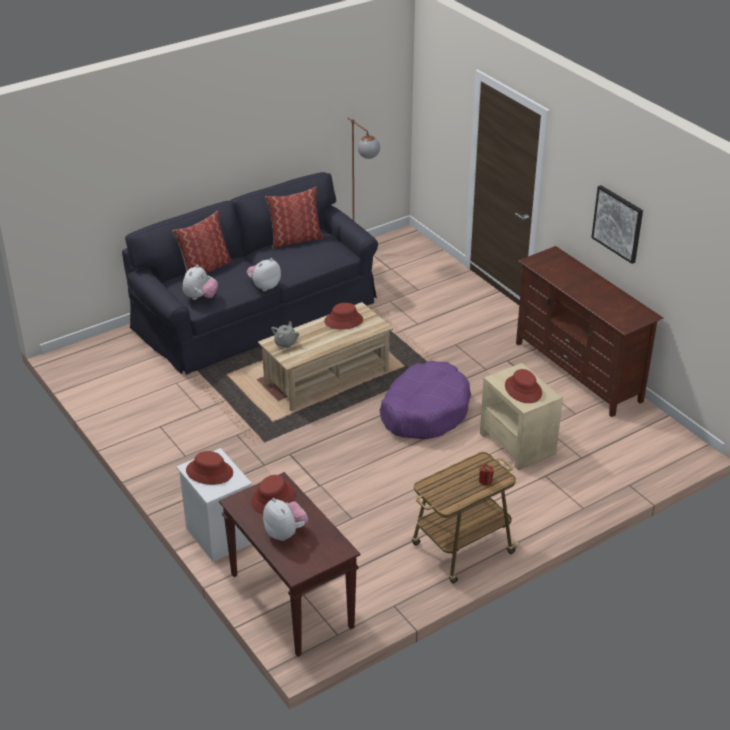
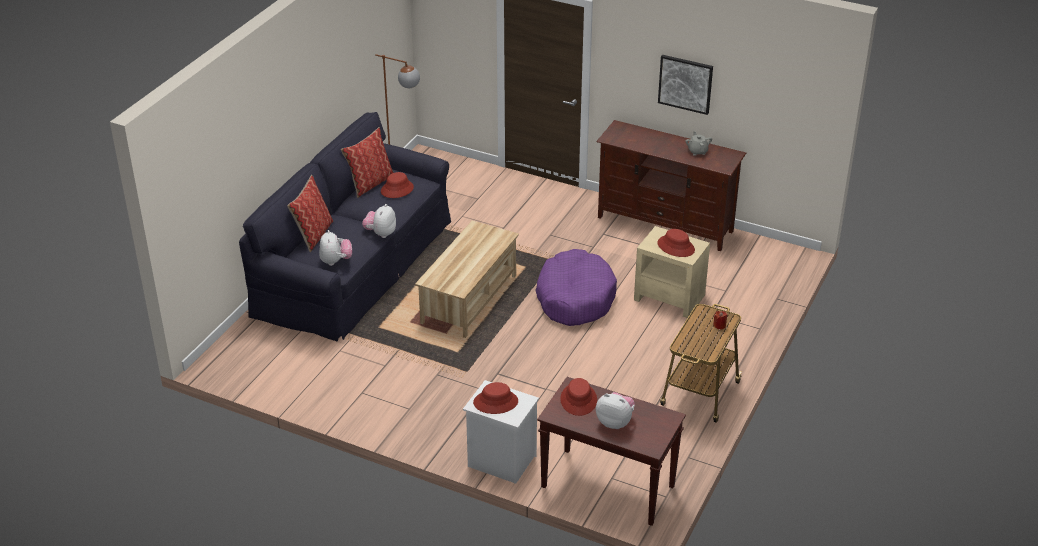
camera: 30 degrees left, 0 degrees up
grey teapot [271,321,299,348] -> grey teapot moved to [685,131,712,156]
red hat [324,303,363,330] -> red hat moved to [381,172,414,198]

